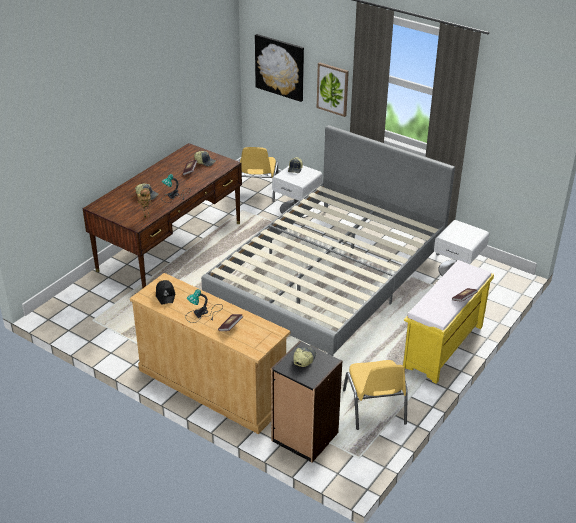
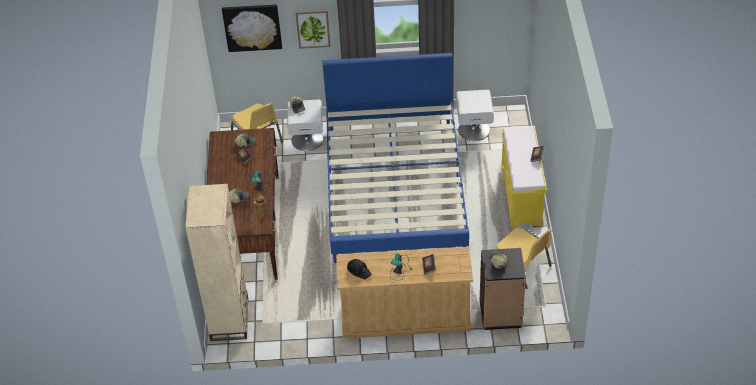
camera: 35 degrees left, 10 degrees up
grey bed [201,125,455,356] -> blue bed [323,53,469,263]
none -> beige bookcase [185,184,248,341]

